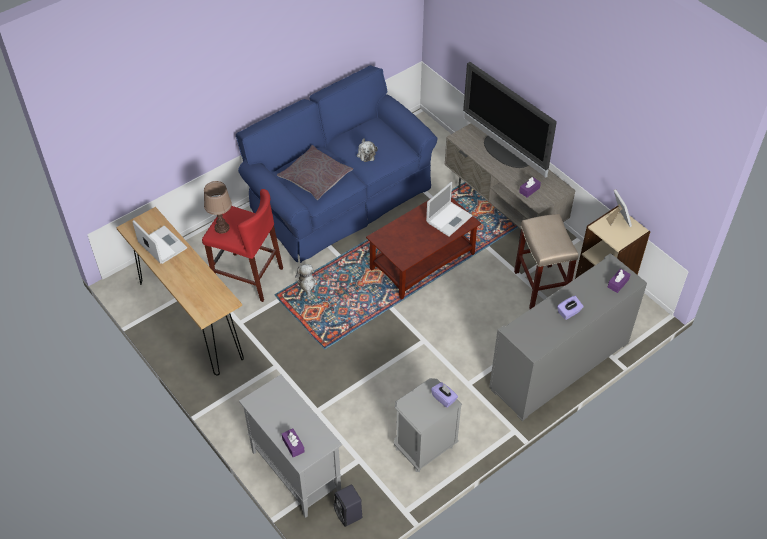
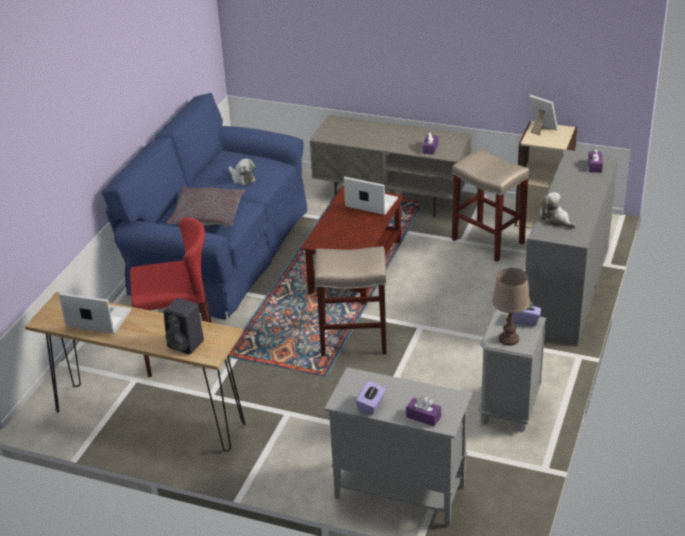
camera: 30 degrees left, 15 degrees down
brown table lamp [204,181,232,234] -> brown table lamp moved to [492,268,530,346]
plush toy [295,264,317,297] -> plush toy moved to [540,192,576,229]
black speaker [334,484,362,527] -> black speaker moved to [164,298,204,354]
laptop [426,182,473,236] -> laptop turned 75 degrees counterclockwise [344,177,398,215]
television [463,62,557,178] -> none
purple tissue box [557,296,584,320] -> purple tissue box moved to [356,381,386,415]
none -> beige stool [315,246,387,356]

